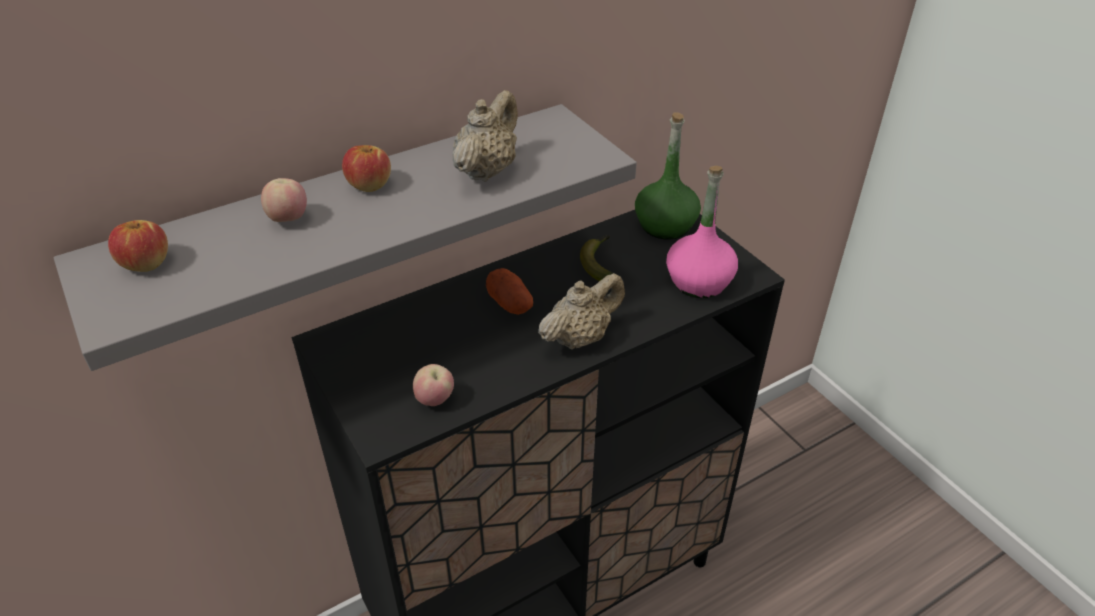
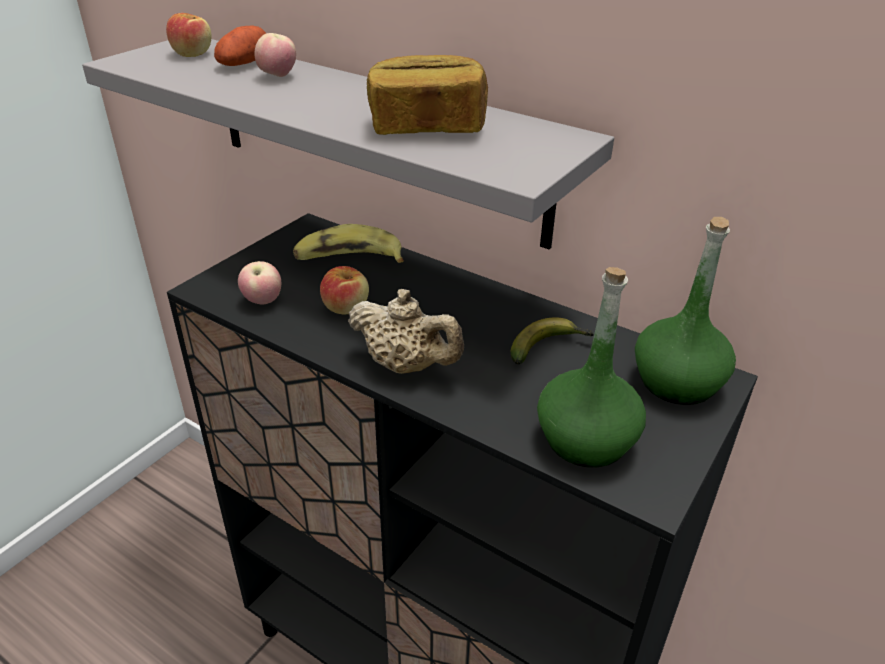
camera: 65 degrees right, 5 degrees down
apple [342,145,391,192] -> apple moved to [320,266,369,314]
beige teapot [453,90,518,182] -> bread [367,55,488,135]
potato [486,268,533,315] -> potato moved to [214,25,266,66]
pink bottle [666,166,738,298] -> green bottle [537,267,646,467]
none -> banana [293,224,404,263]

